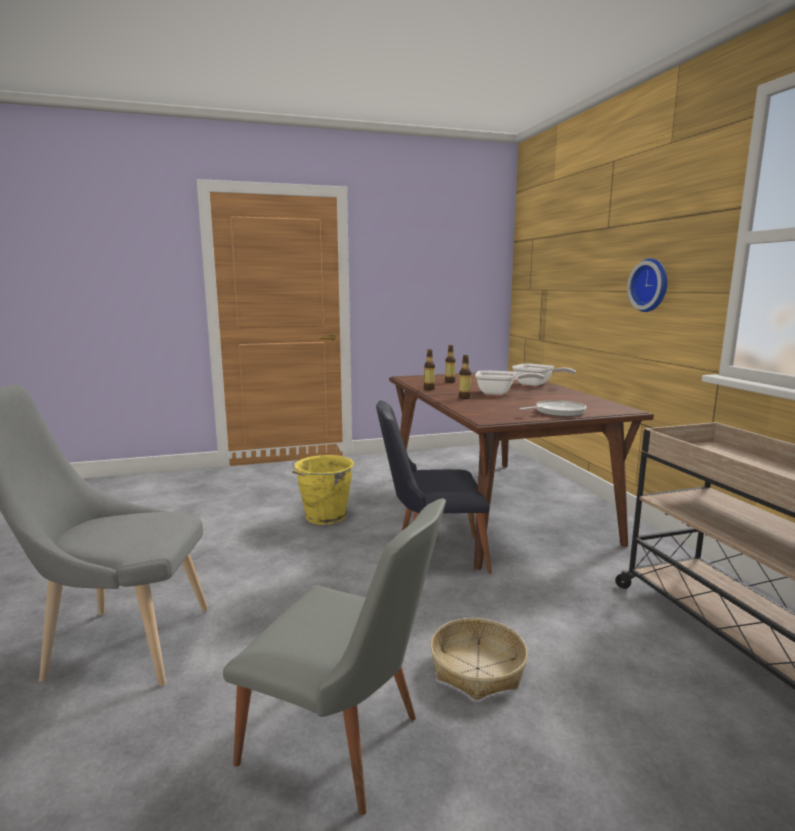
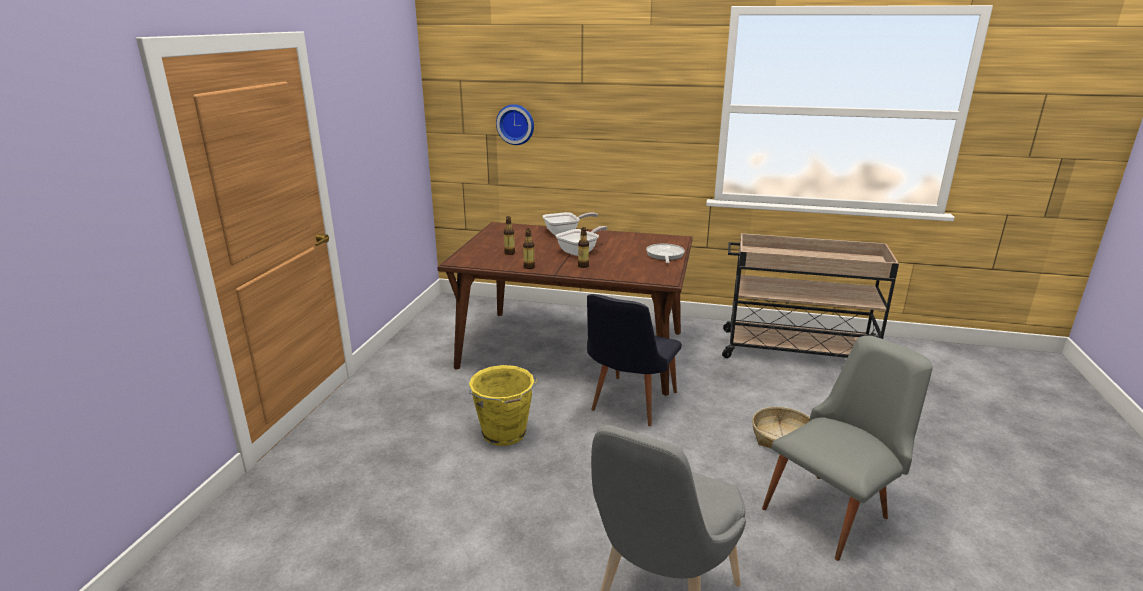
camera: 60 degrees left, 10 degrees up
wall clock [627,258,668,312] -> wall clock moved to [496,104,534,145]

